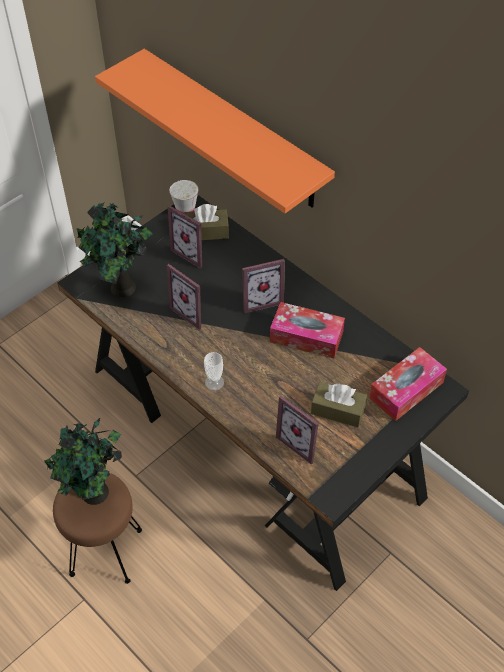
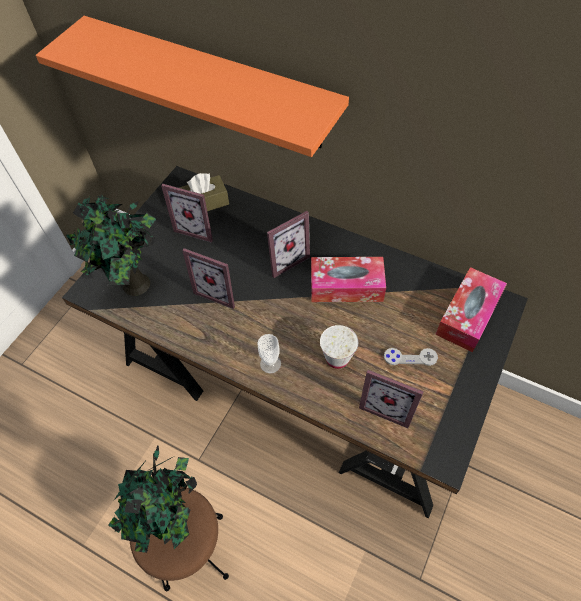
camera: 15 degrees left, 5 degrees up
white cup [170,180,199,213] -> white cup moved to [320,325,358,369]
brown tissue box [311,382,367,427] -> grey game controller [384,348,438,366]

